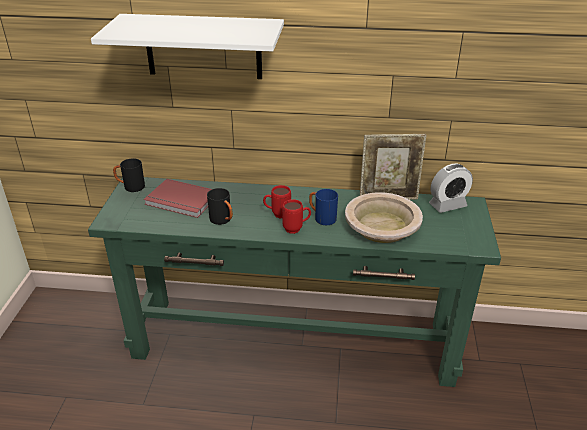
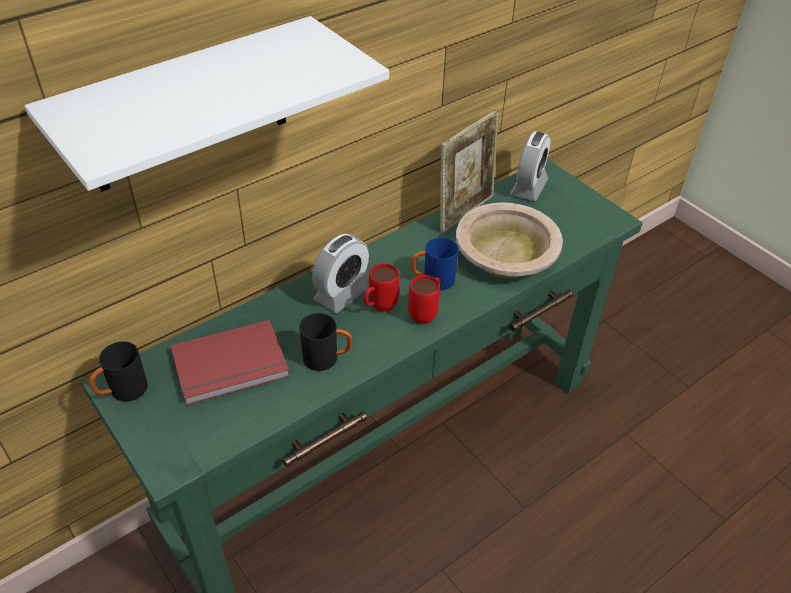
camera: 45 degrees left, 10 degrees up
none -> alarm clock [312,233,369,313]

